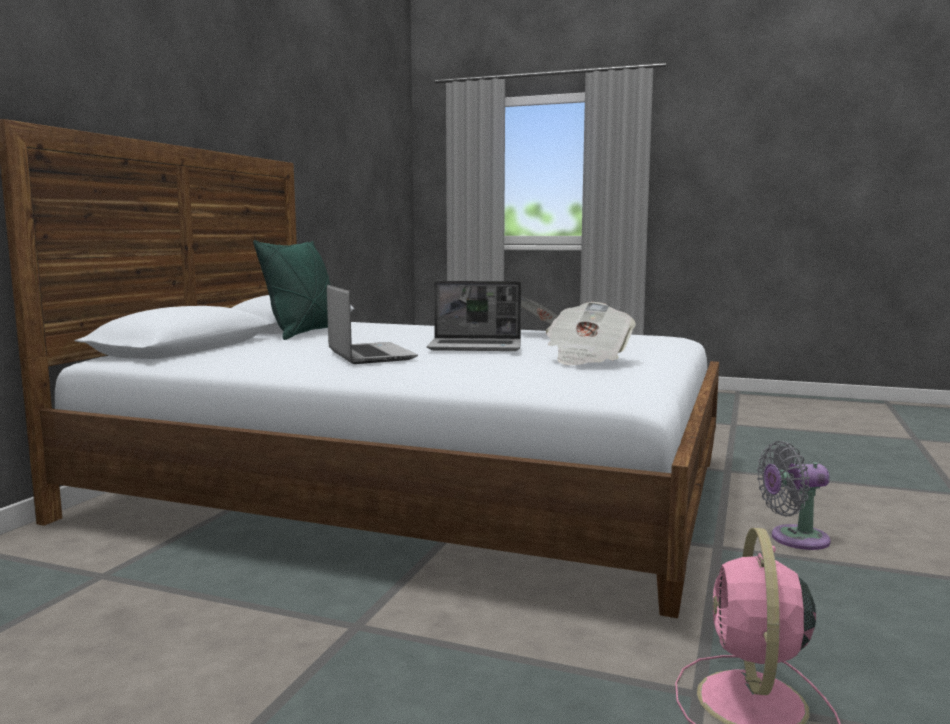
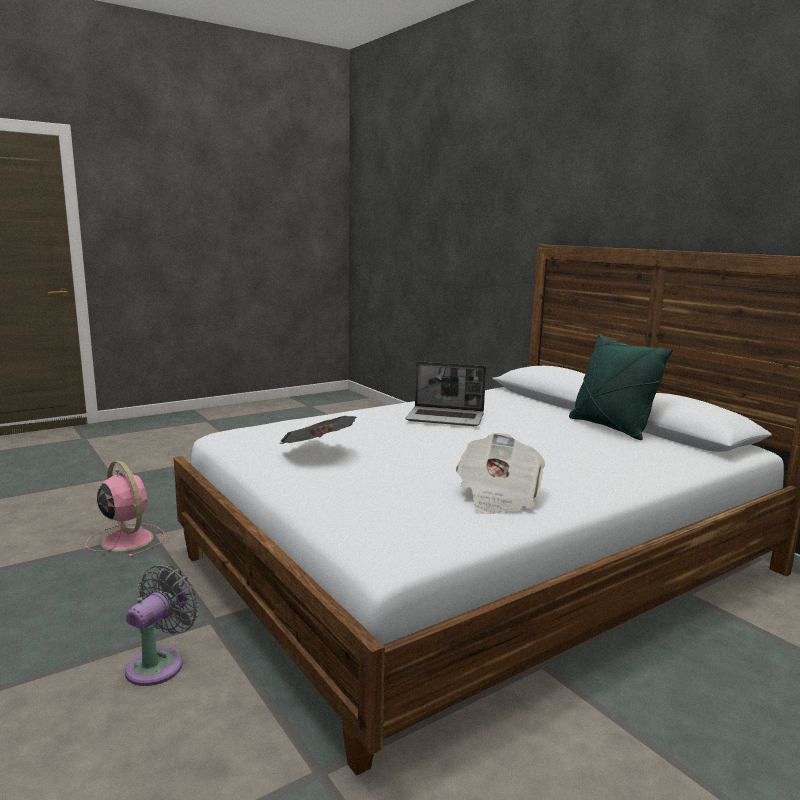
camera: 125 degrees right, 5 degrees up
laptop [427,281,521,351] -> none

